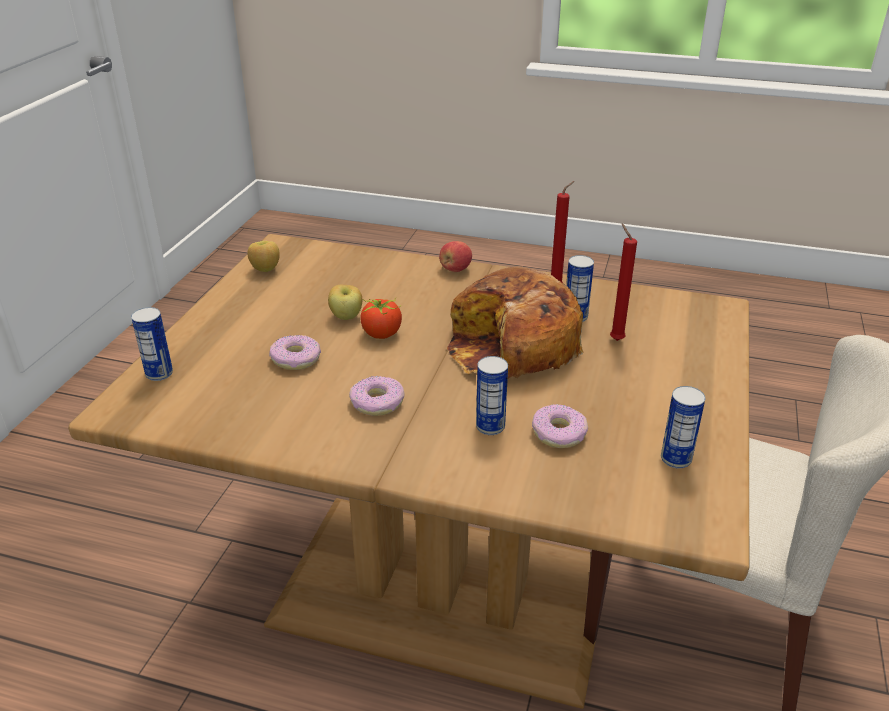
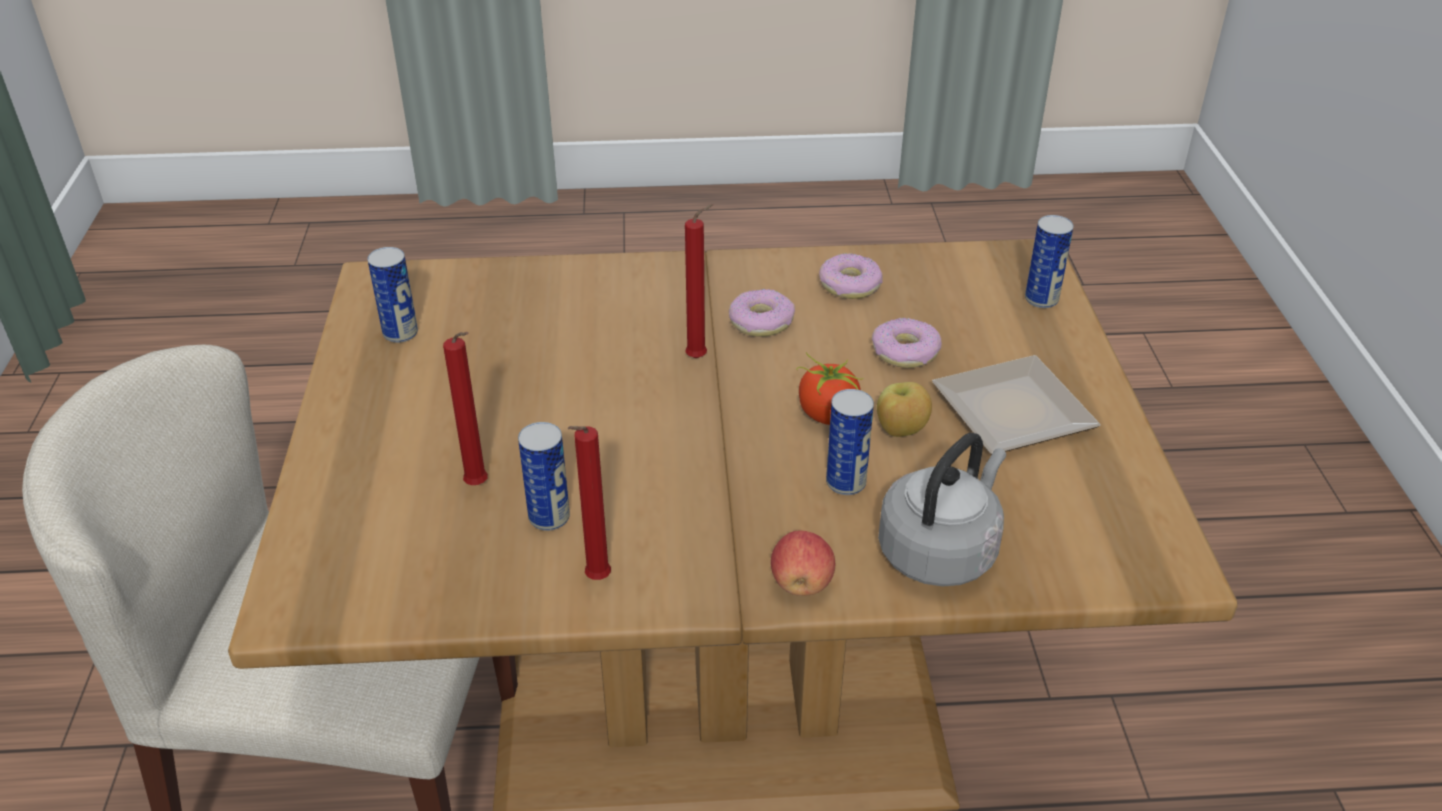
camera: 160 degrees right, 5 degrees up
apple [248,241,280,272] -> none
bread [446,266,583,378] -> none
can [476,356,508,435] -> can moved to [826,389,874,495]
donut [532,404,588,448] -> donut moved to [819,253,883,299]
none -> red candle [685,204,714,358]
none -> grey kettle [878,433,1006,586]
none -> plate [932,355,1101,454]

